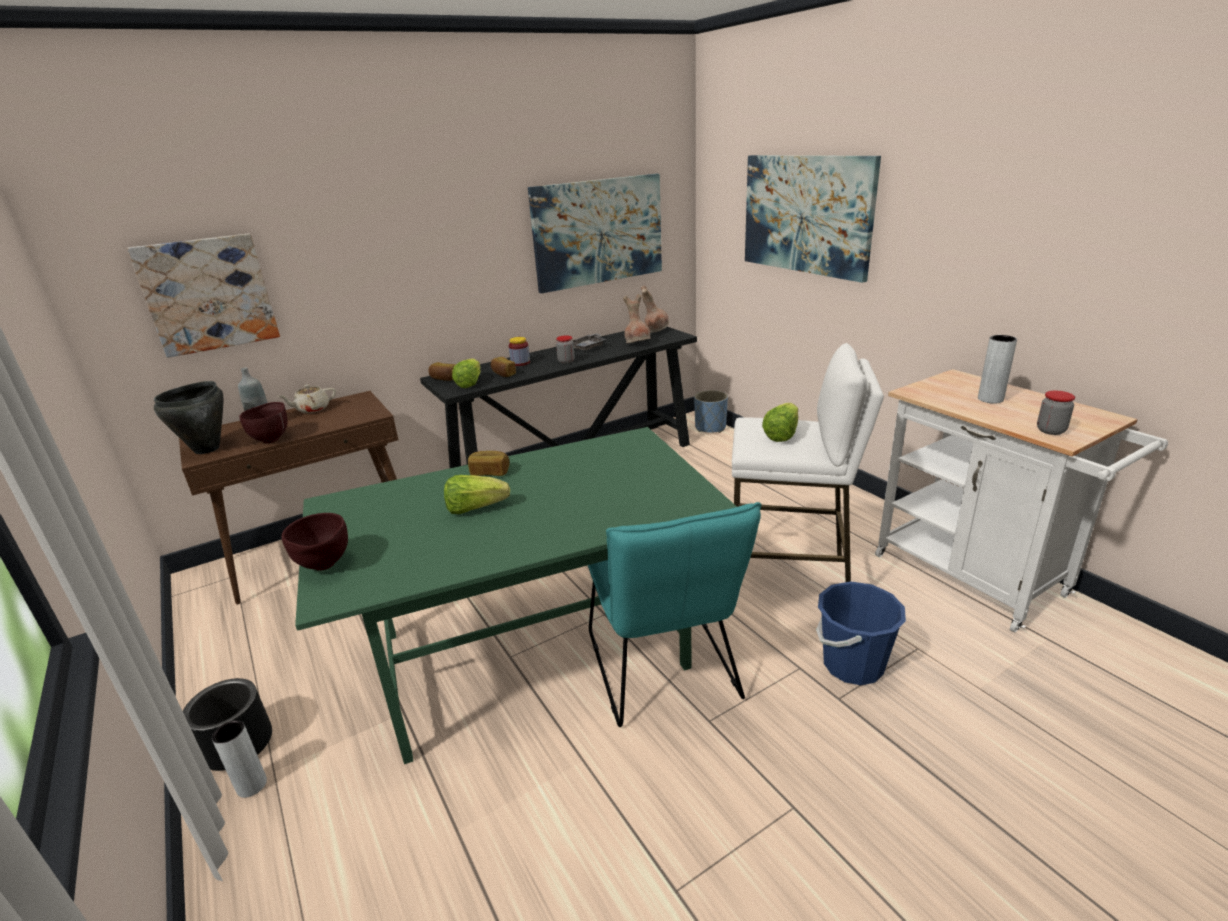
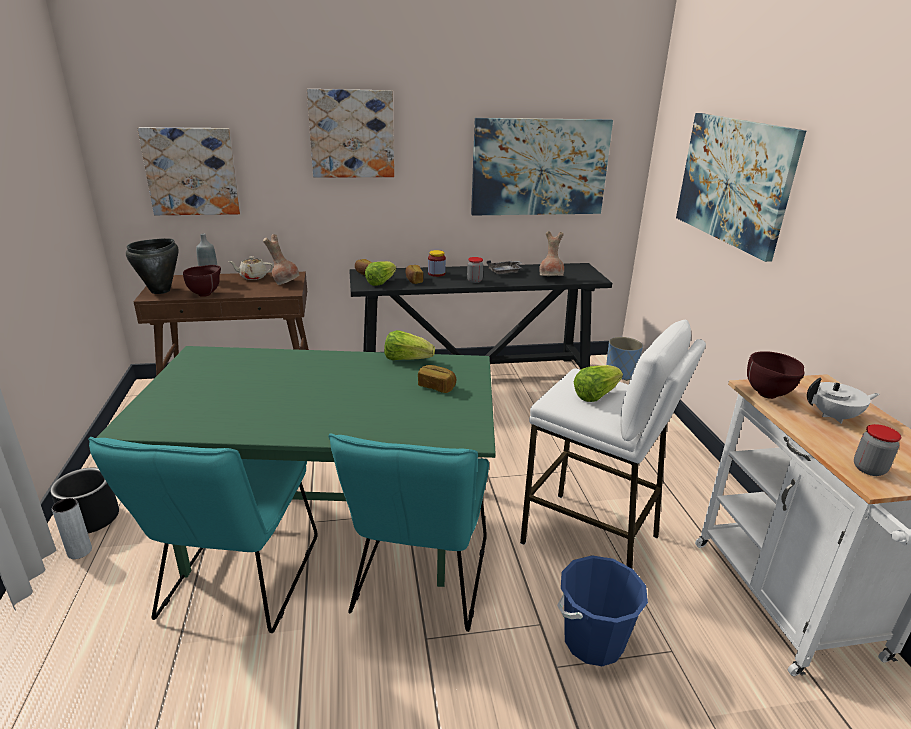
camera: 20 degrees right, 0 degrees up
brown bowl [281,513,348,570] -> brown bowl moved to [747,351,805,399]
lettuce [444,475,510,514] -> lettuce moved to [384,330,435,360]
bread [468,451,510,476] -> bread moved to [418,365,456,393]
brown vase [641,286,669,332] -> brown vase moved to [263,234,299,285]
grey vase [978,335,1017,404] -> white teapot [807,378,880,424]
none -> turquoise chair [88,437,318,633]
none -> picture [307,89,394,178]

